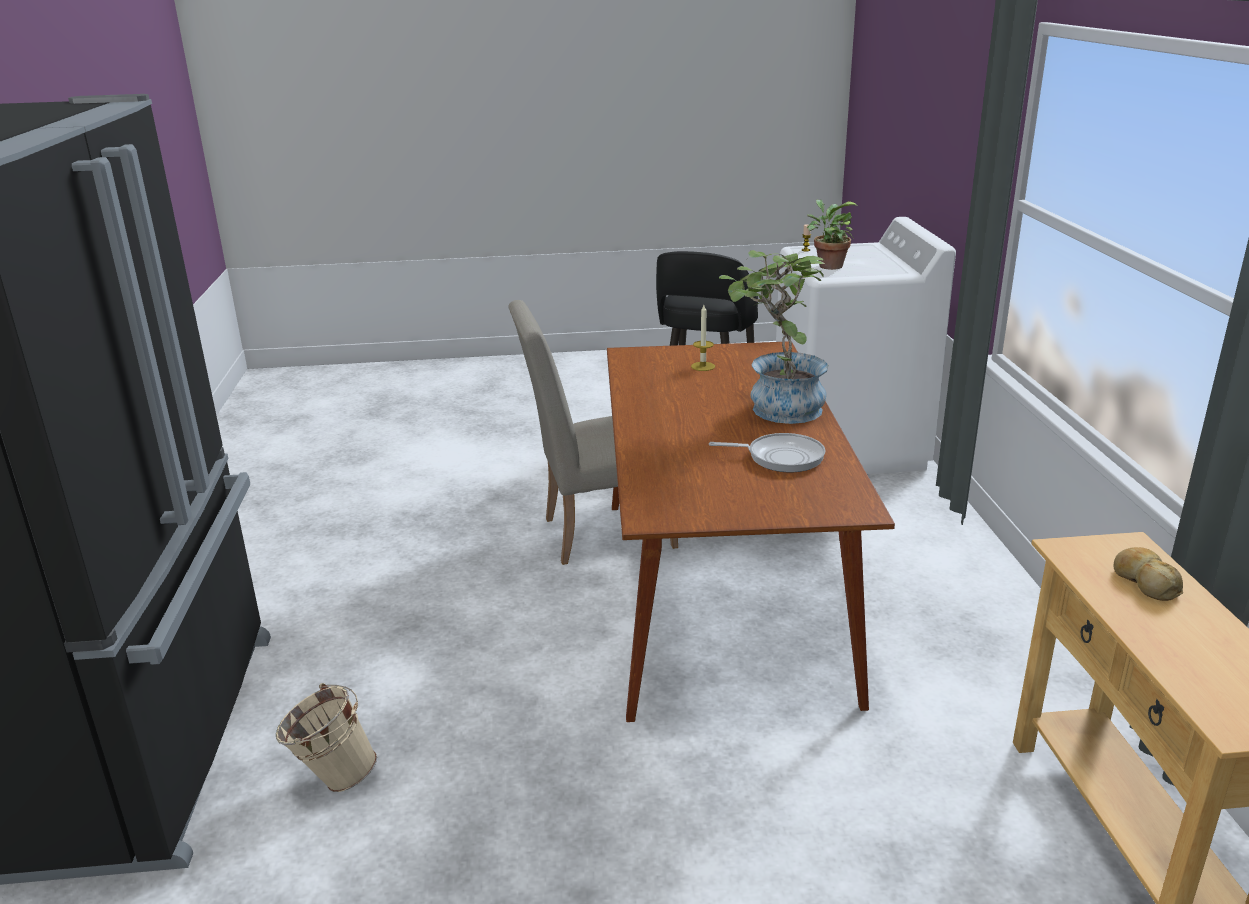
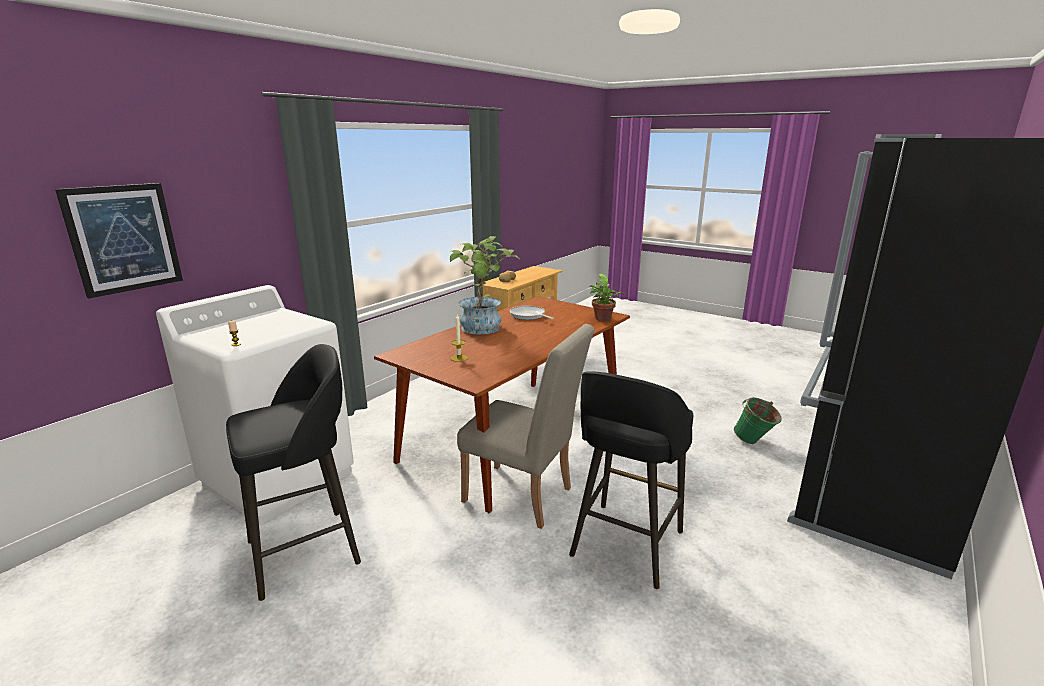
camera: 140 degrees left, 5 degrees down
beige bucket [276,683,377,792] -> green bucket [734,397,782,444]
potted plant [807,199,857,270] -> potted plant moved to [589,274,626,321]
none -> picture [55,183,183,298]
none -> black stool [569,371,693,589]

